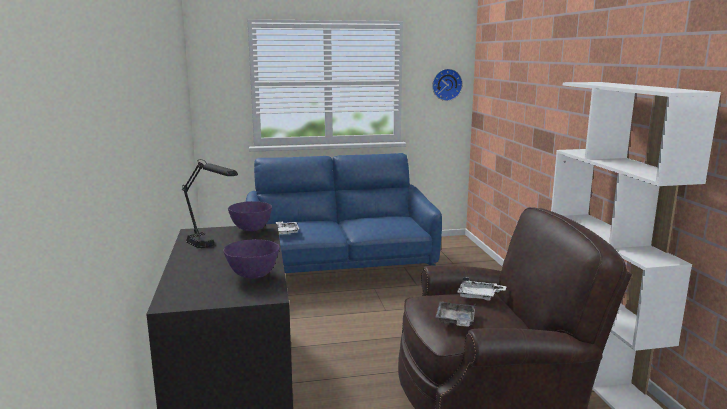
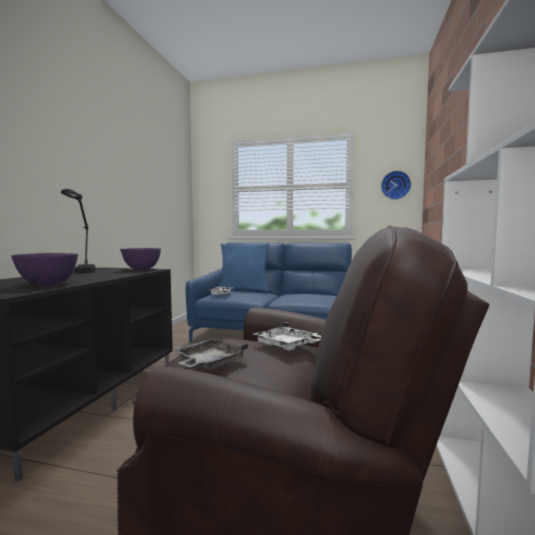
camera: 25 degrees right, 10 degrees down
none -> blue pillow [219,243,270,292]

